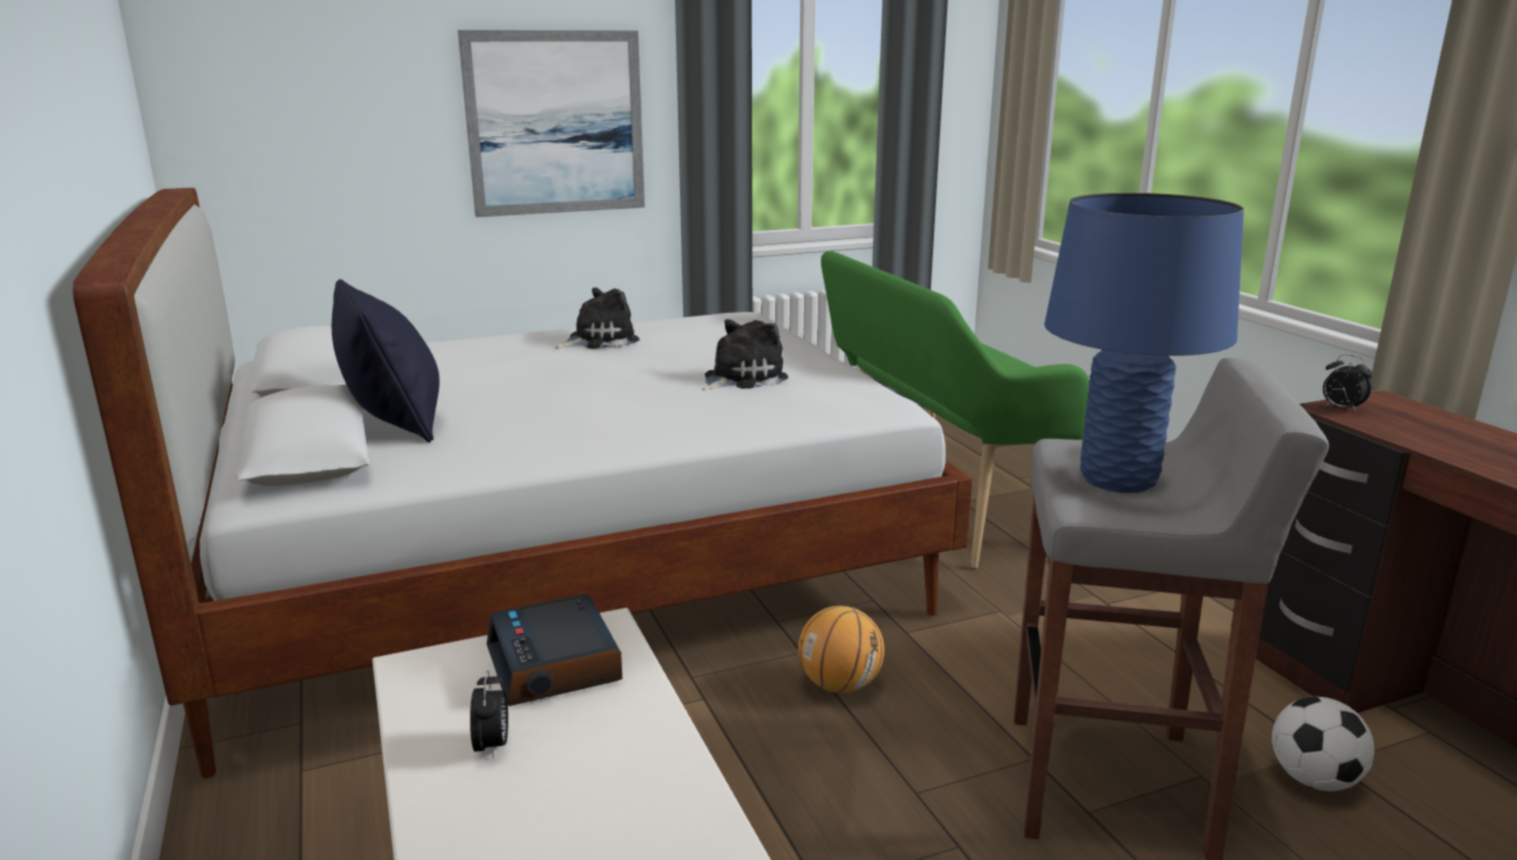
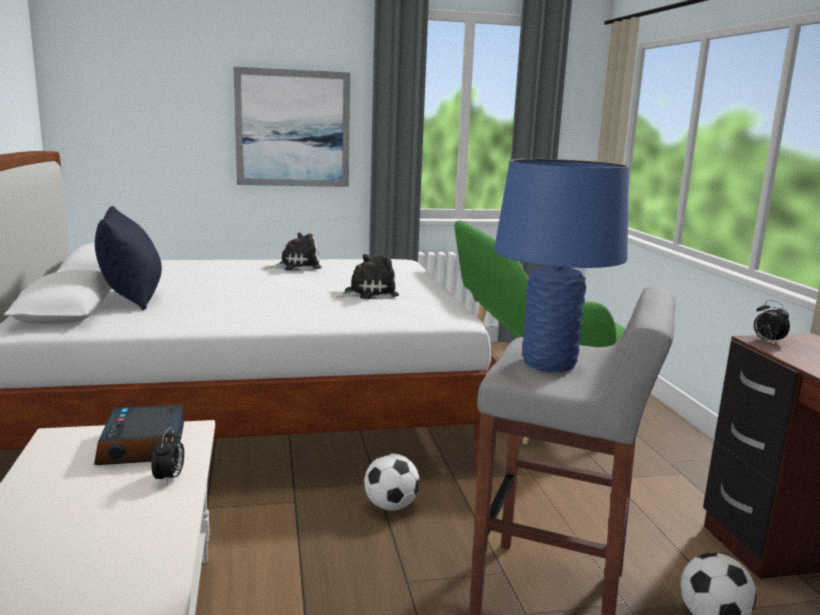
camera: 10 degrees right, 5 degrees down
alarm clock [470,670,508,760] -> alarm clock moved to [151,427,184,485]
basketball [798,606,885,693] -> football [364,454,420,511]

